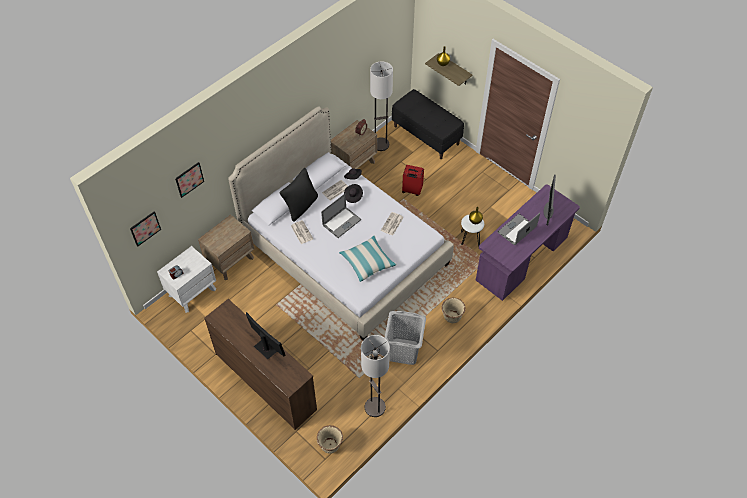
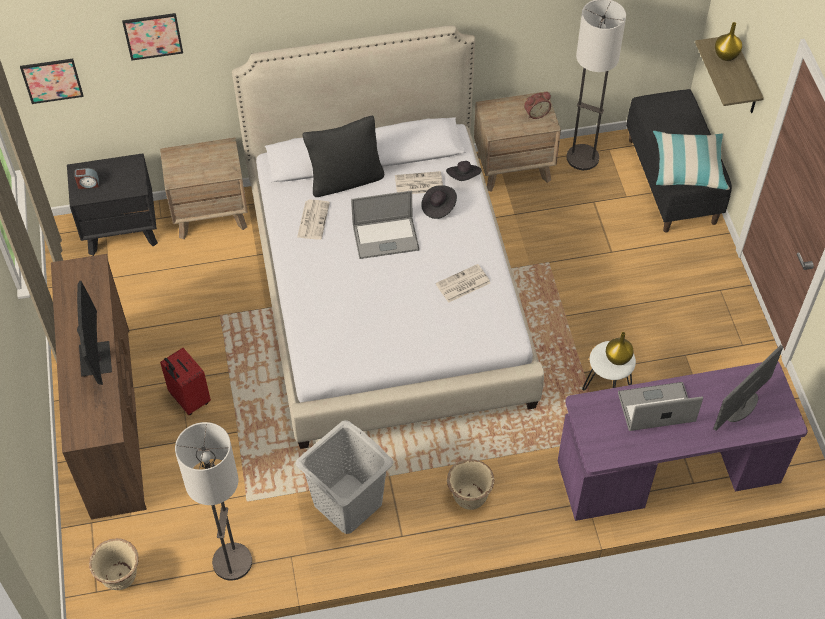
camera: 35 degrees right, 0 degrees up
white nightstand [157,246,216,313] -> black nightstand [67,153,158,256]
pillow [339,235,397,282] -> pillow moved to [653,131,730,190]
red suitcase [402,165,424,196] -> red suitcase moved to [160,348,211,415]

